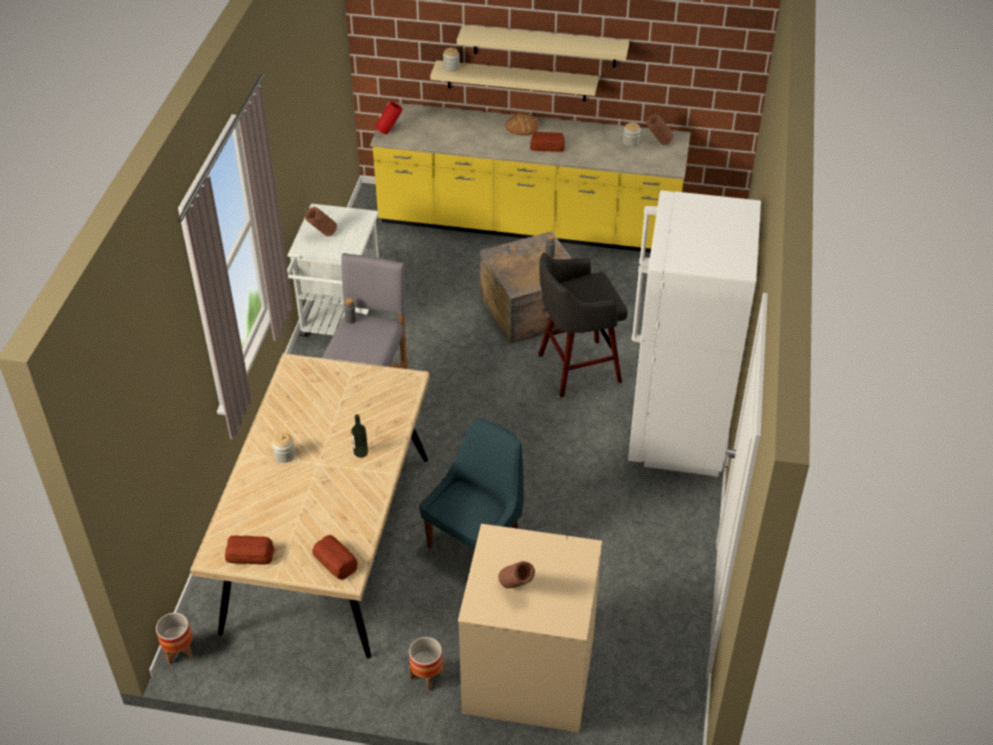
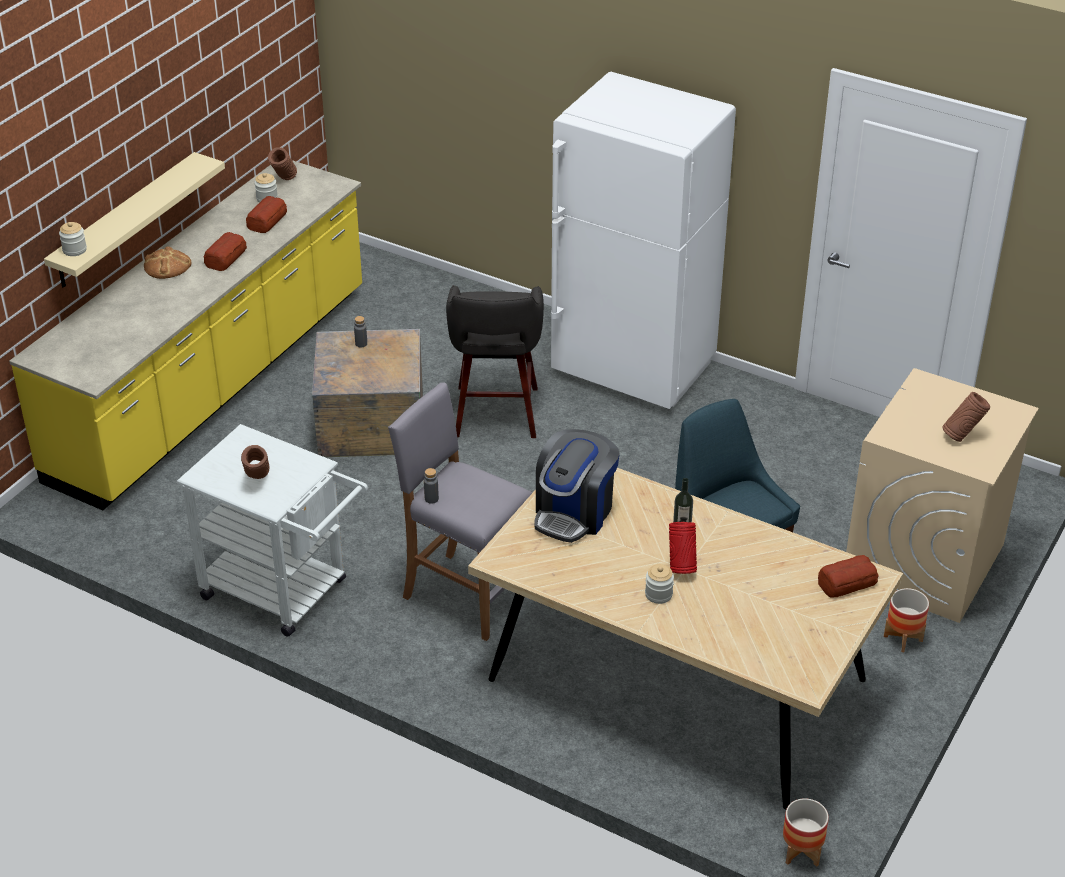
camera: 70 degrees left, 5 degrees down
bread [225,535,274,565] -> bread moved to [246,196,287,233]
red vase [375,101,403,134] -> red vase moved to [669,522,697,574]
beige shelf [457,25,629,67] -> none
none -> coffee machine [534,429,620,543]

